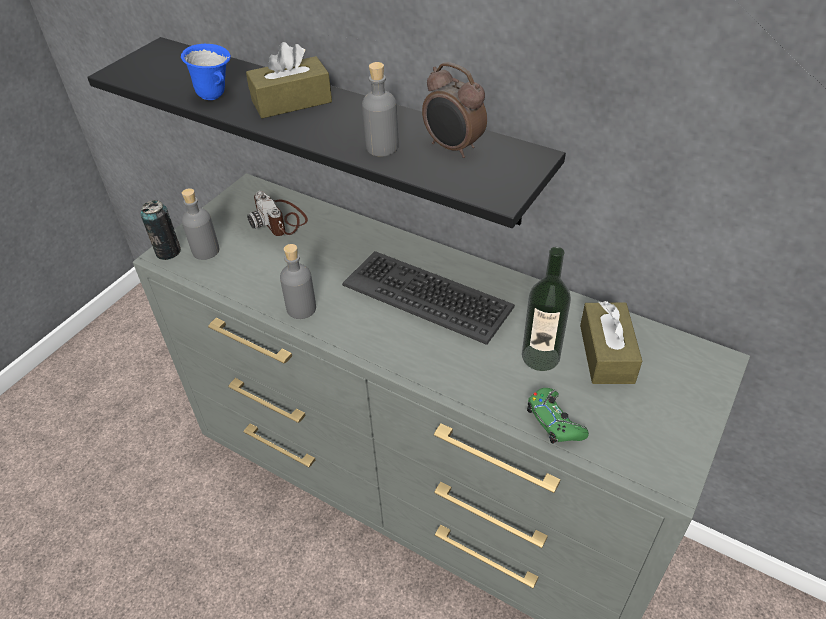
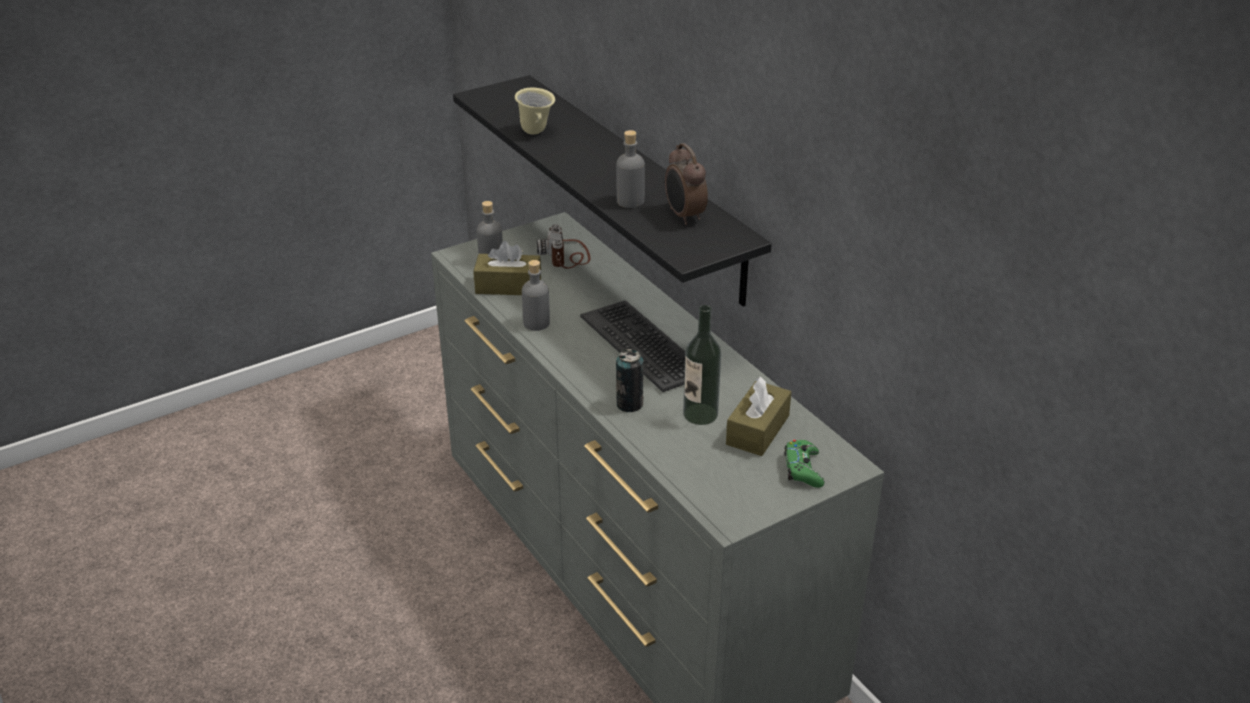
camera: 25 degrees right, 10 degrees down
can [141,200,181,260] -> can moved to [616,349,644,413]
blue mug [181,44,231,100] -> beige mug [515,88,555,135]
brown tissue box [246,42,332,119] -> brown tissue box moved to [473,241,541,295]
green game controller [527,388,589,444] -> green game controller moved to [784,440,824,488]

